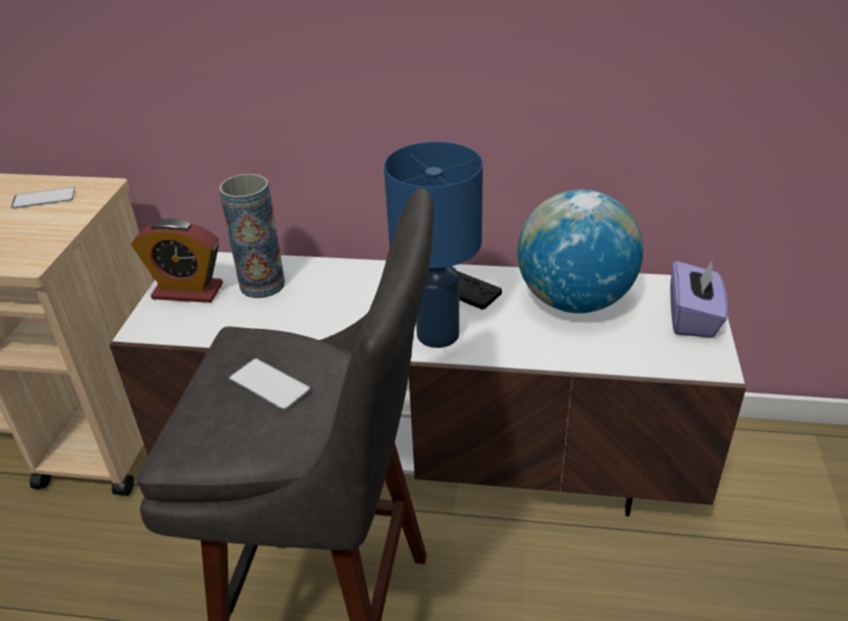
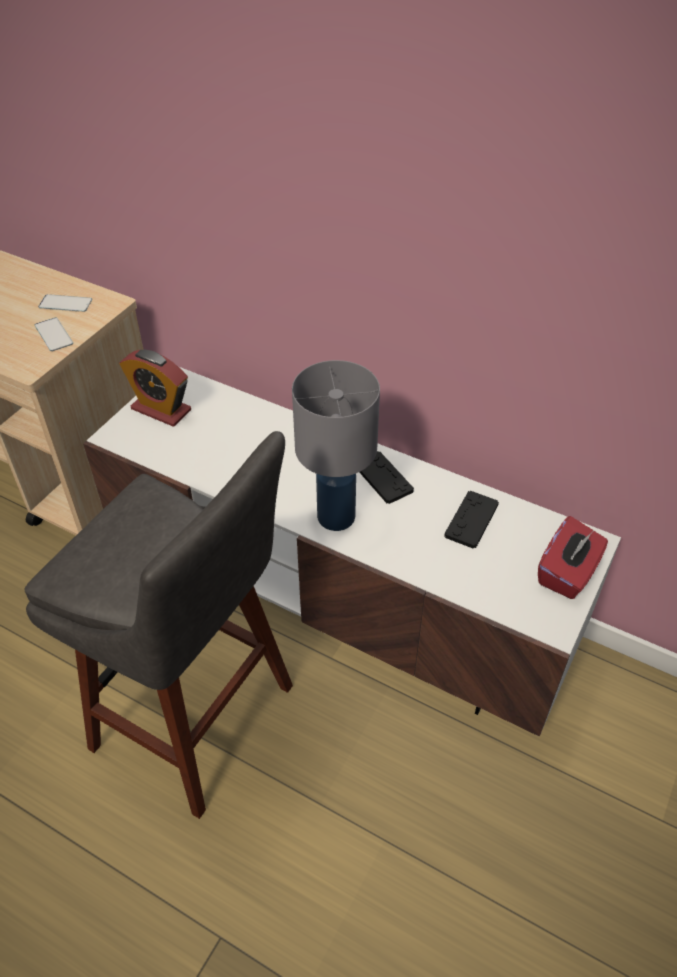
camera: 20 degrees right, 10 degrees up
vase [219,174,285,298] -> none
phone [229,358,310,410] -> phone moved to [35,317,73,351]
blue table lamp [384,142,483,348] -> grey table lamp [292,360,380,531]
globe [517,189,643,313] -> black game controller [444,491,499,549]
purple tissue box [670,261,728,338] -> red tissue box [538,516,608,599]

